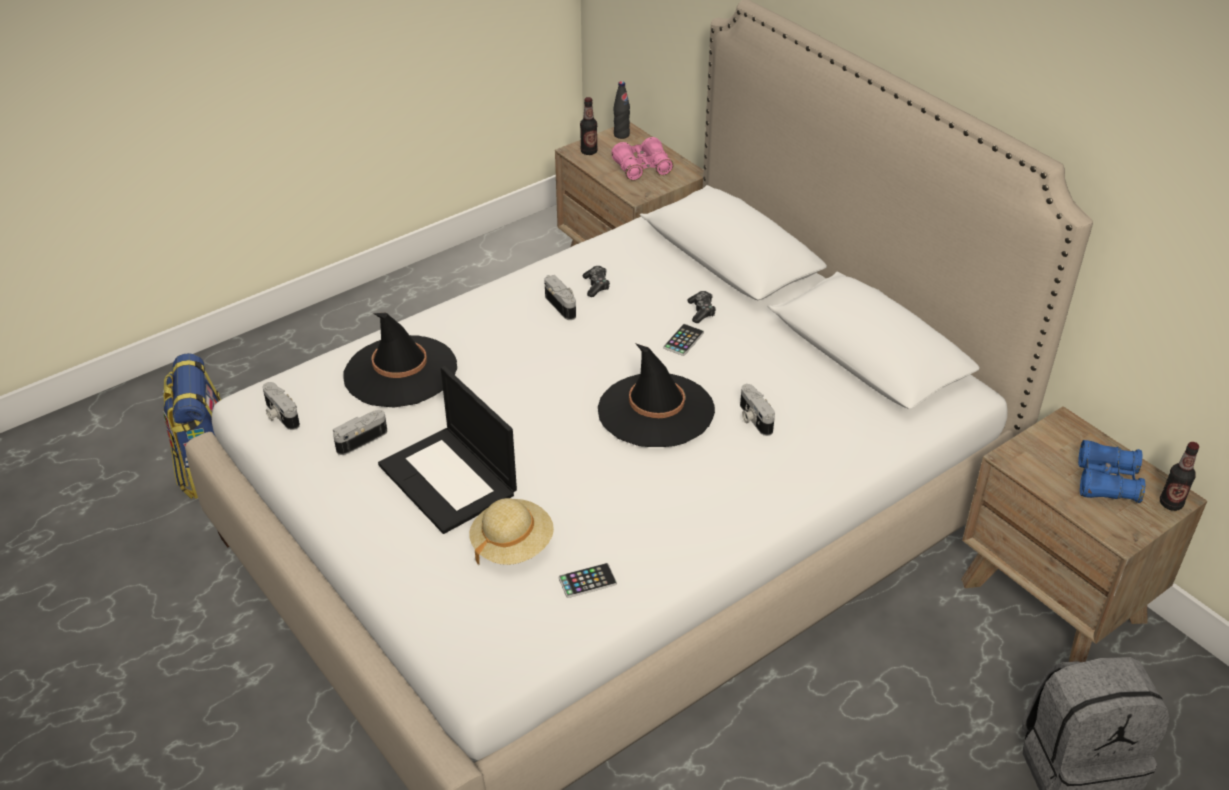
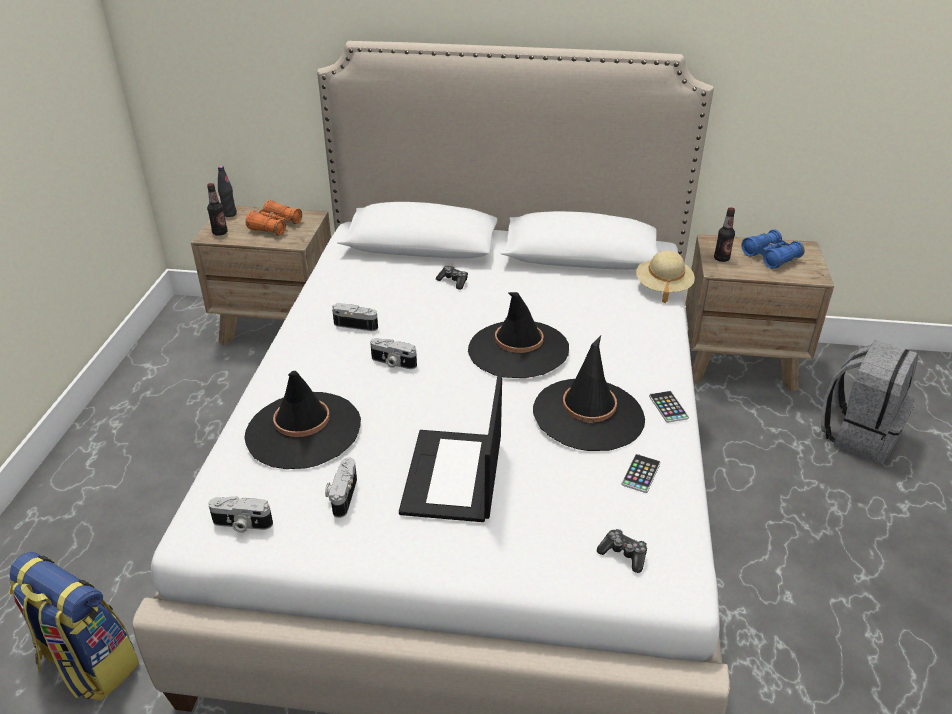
camera: 45 degrees left, 5 degrees down
laptop [378,366,517,534] -> laptop turned 90 degrees clockwise [399,375,502,522]
beige hat [469,498,554,565] -> beige hat moved to [636,250,695,303]
game controller [583,266,610,297] -> game controller moved to [597,529,647,573]
pink binoculars [611,137,673,181] -> orange binoculars [246,200,302,236]
phone [663,324,704,356] -> phone moved to [649,391,689,423]
camera [740,384,775,436] -> camera moved to [370,338,417,369]
bottle [1160,442,1199,511] -> bottle moved to [714,207,735,262]
none -> black hat [533,336,645,451]

